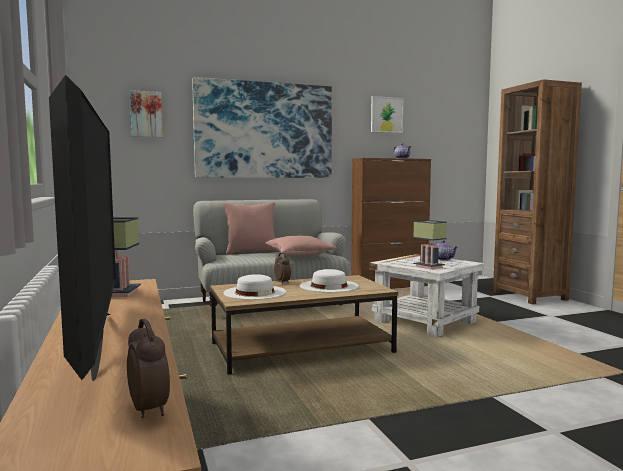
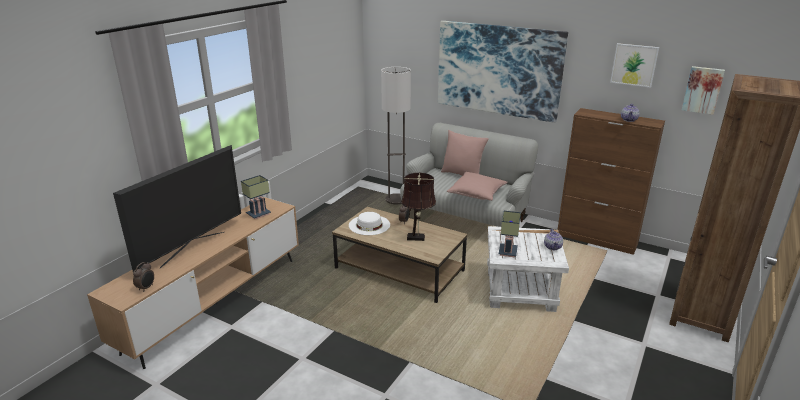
camera: 50 degrees right, 20 degrees up
picture [130,90,163,137] -> picture moved to [682,66,725,115]
white hat [300,269,359,292] -> brown table lamp [401,173,436,241]
none -> floor lamp [381,67,411,204]

